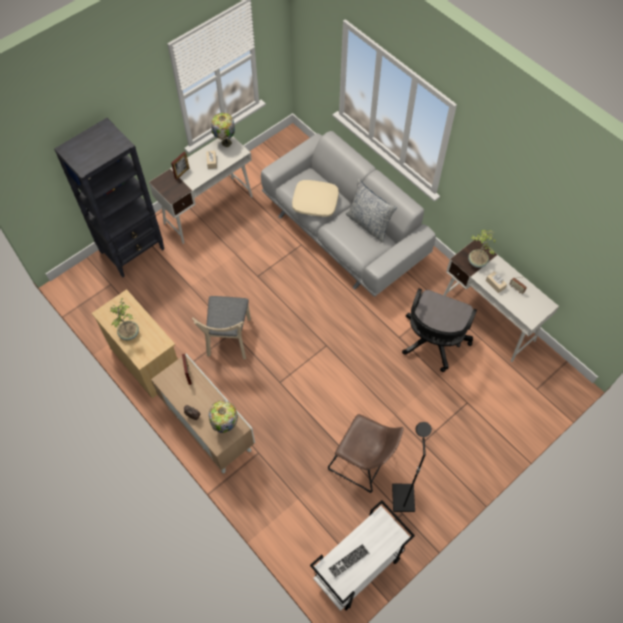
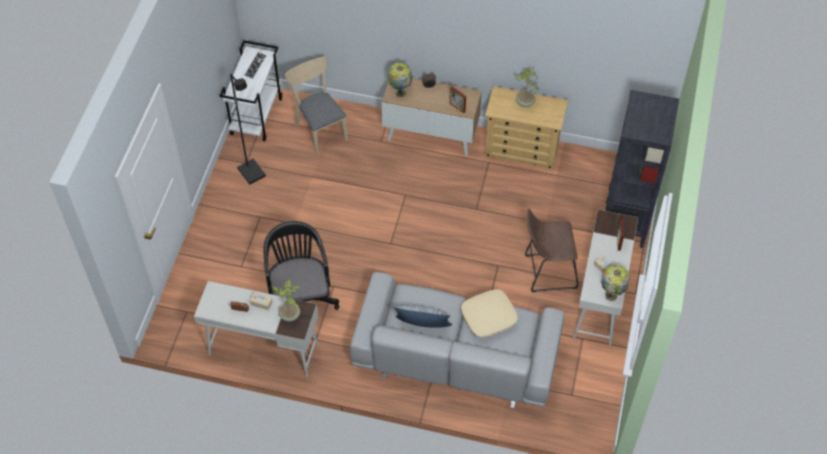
camera: 145 degrees right, 5 degrees down
beige chair [192,296,251,360] -> beige chair moved to [285,57,348,155]
brown stool [328,414,404,493] -> brown stool moved to [525,208,578,292]

